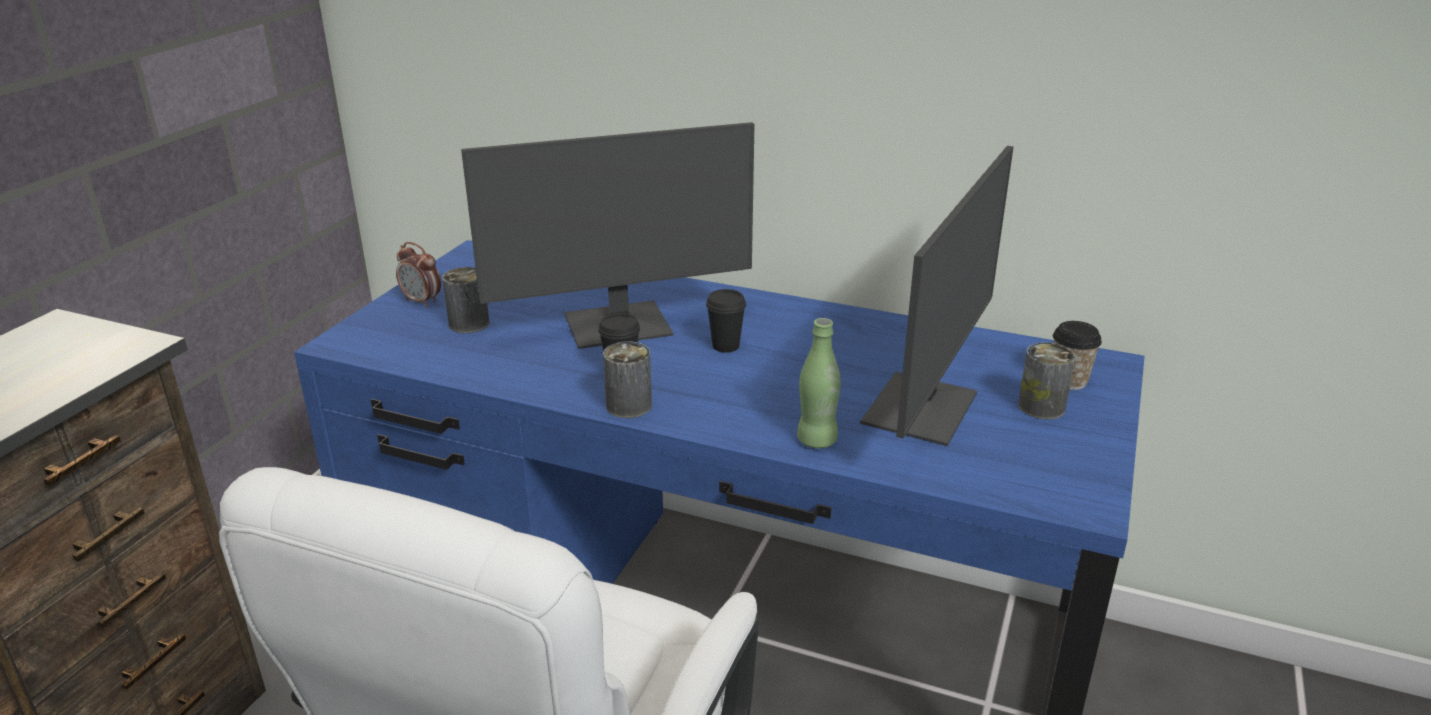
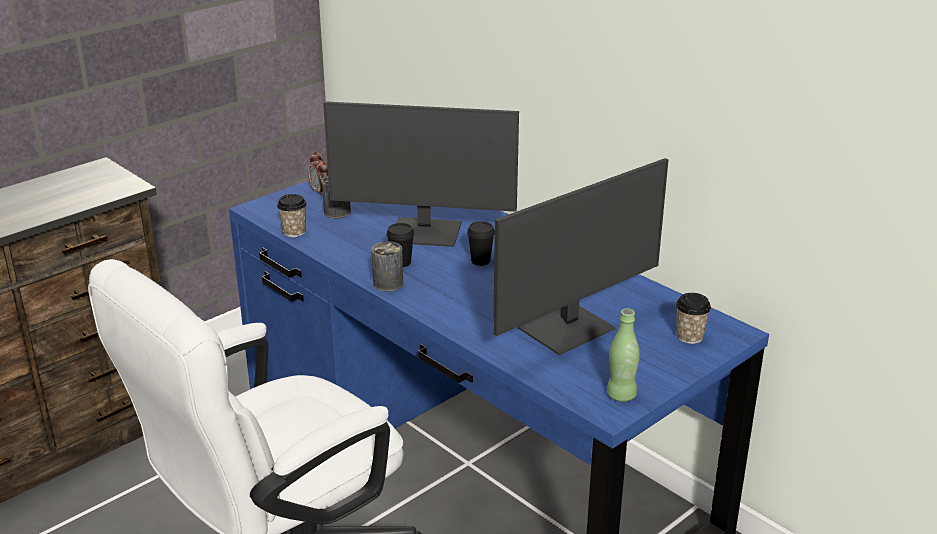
camera: 25 degrees right, 0 degrees up
green bottle [797,318,841,449] -> green bottle moved to [607,308,640,402]
can [1018,342,1076,419] -> none
none -> cup [277,194,307,237]

